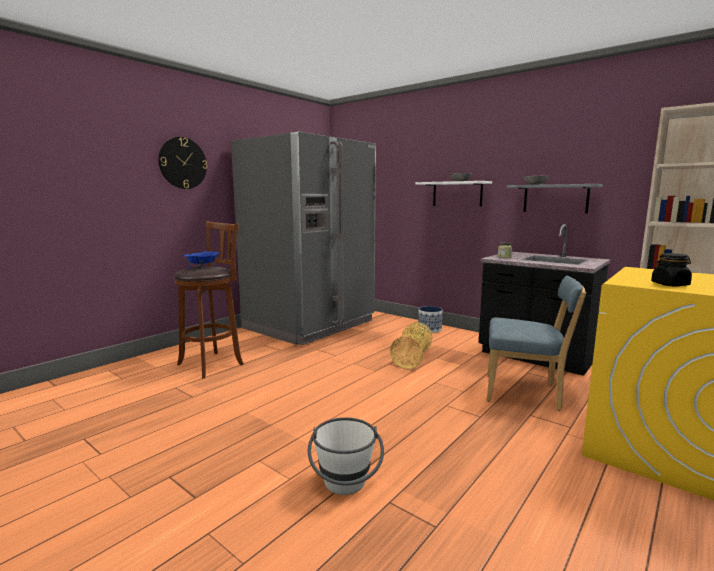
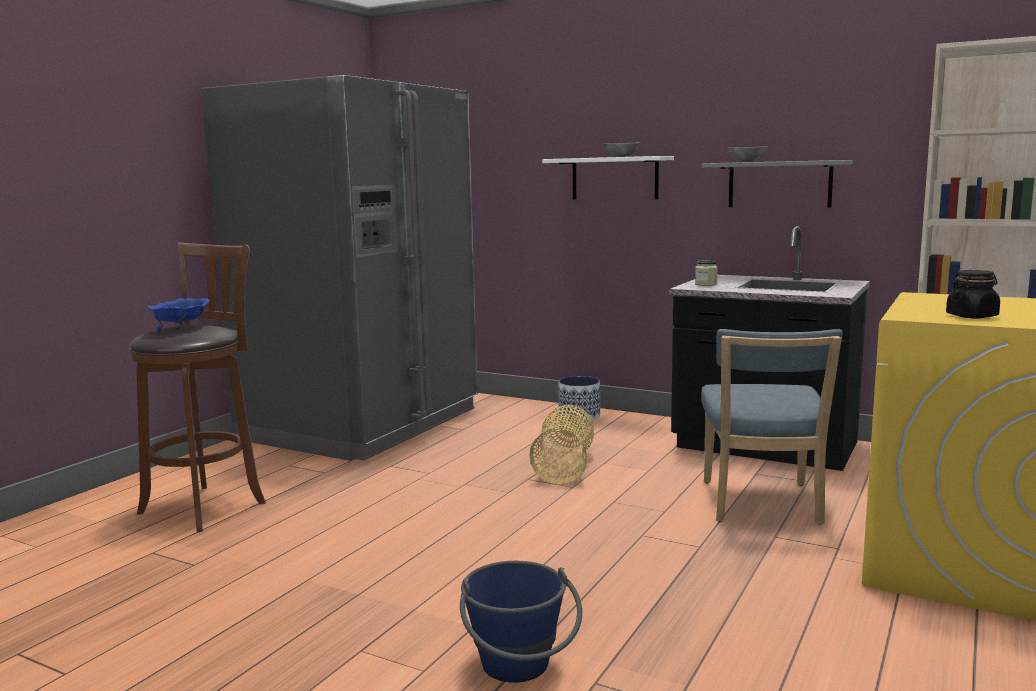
camera: 10 degrees left, 0 degrees up
wall clock [158,137,207,189] -> none
white bucket [308,417,384,495] -> blue bucket [460,561,582,683]
blue chair [487,276,587,411] -> blue chair turned 90 degrees clockwise [701,329,843,525]

